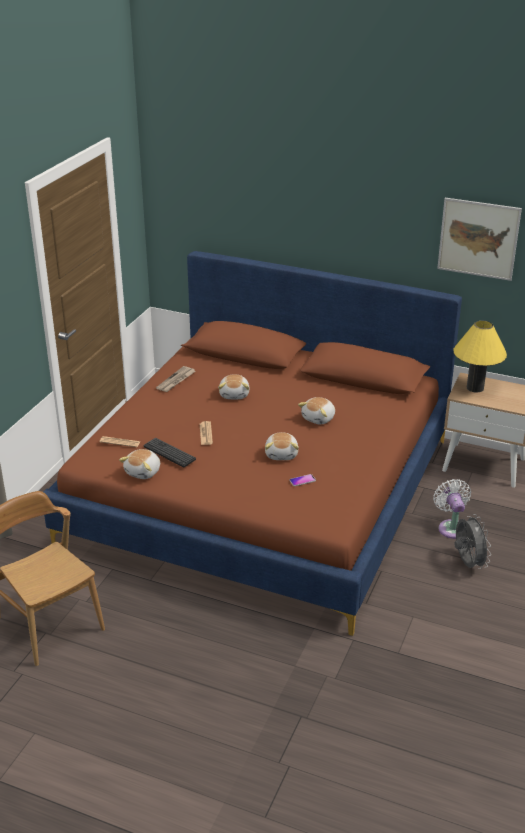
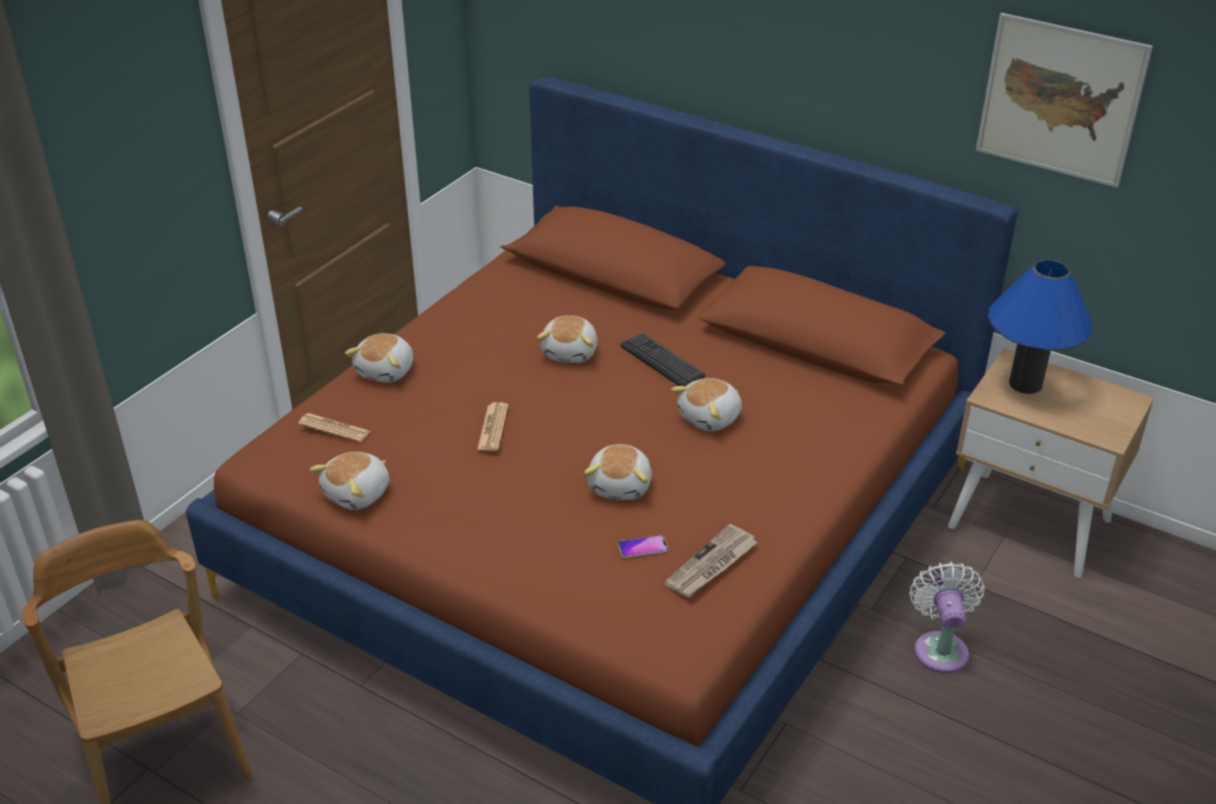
camera: 10 degrees right, 5 degrees up
keyboard [144,438,196,467] -> keyboard moved to [621,333,705,386]
newspaper [156,366,196,392] -> newspaper moved to [664,524,758,598]
yellow table lamp [453,321,507,393] -> blue table lamp [988,260,1093,394]
grey fan [454,514,491,569] -> none
none -> plush toy [345,333,413,383]

